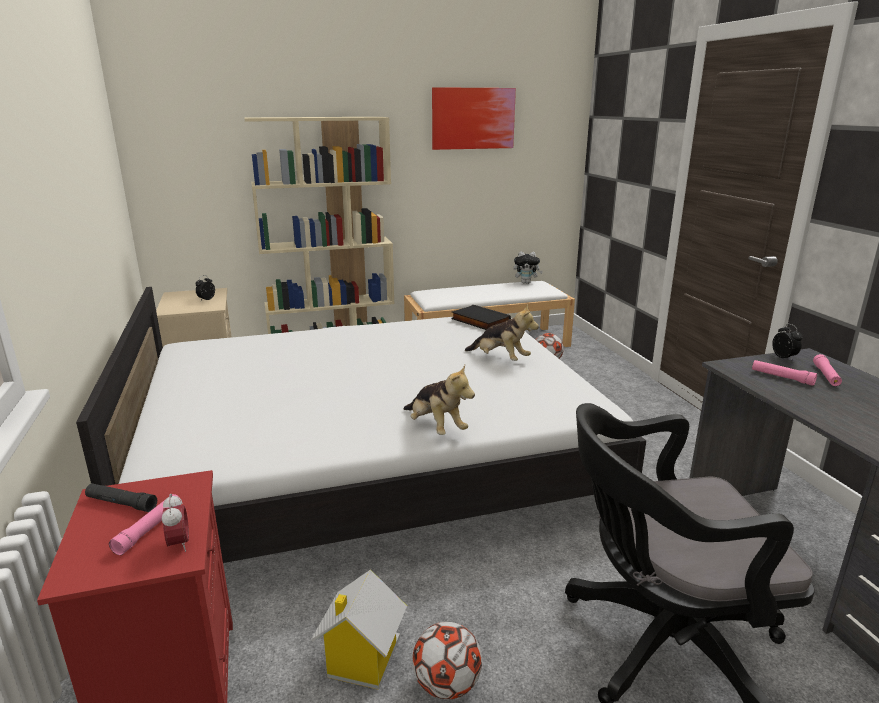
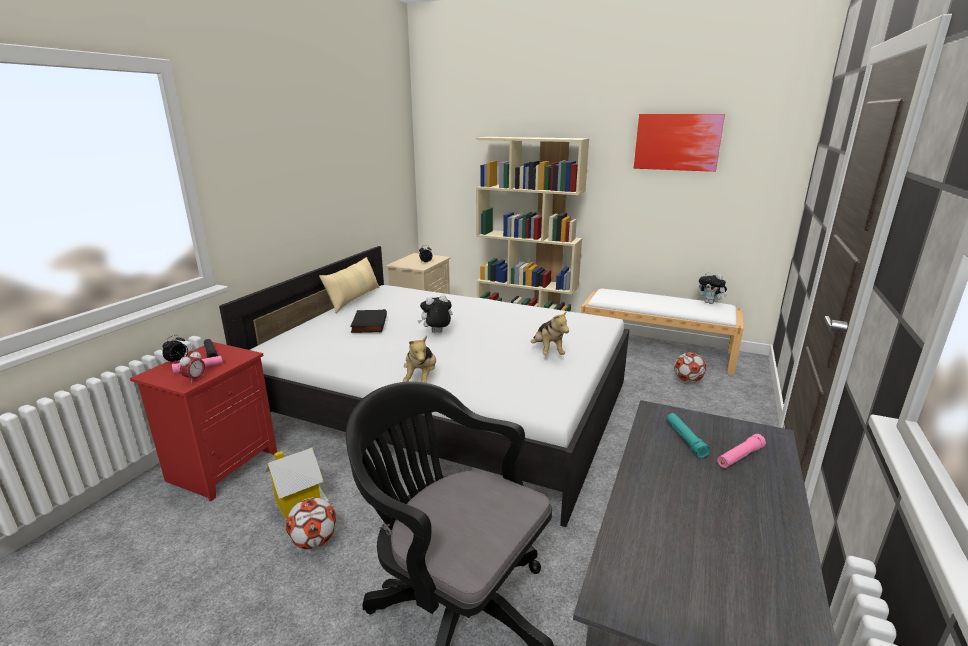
camera: 40 degrees right, 0 degrees up
black book [451,305,511,330] -> black book moved to [350,309,387,333]
pink flashlight [752,360,817,386] -> turquoise flashlight [667,413,710,458]
alarm clock [772,324,802,360] -> alarm clock moved to [162,335,188,363]
none -> beige pillow [319,257,380,313]
none -> plush toy [417,295,452,333]

